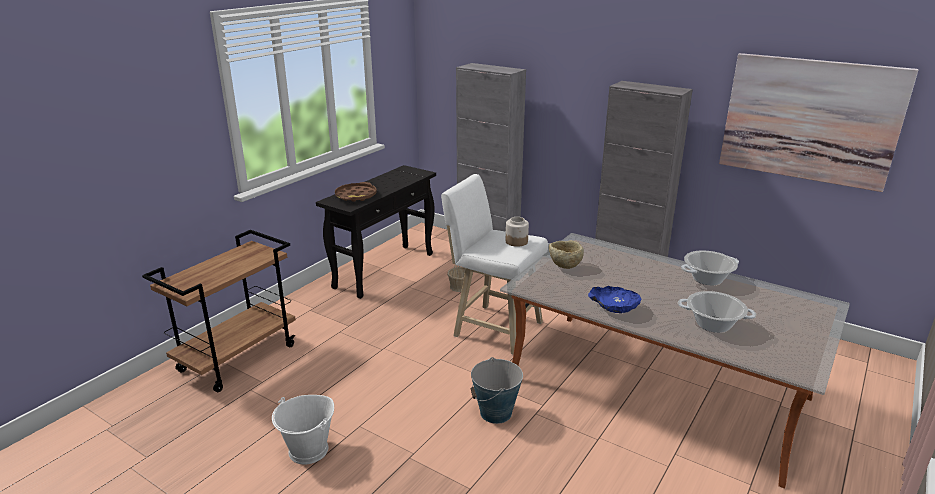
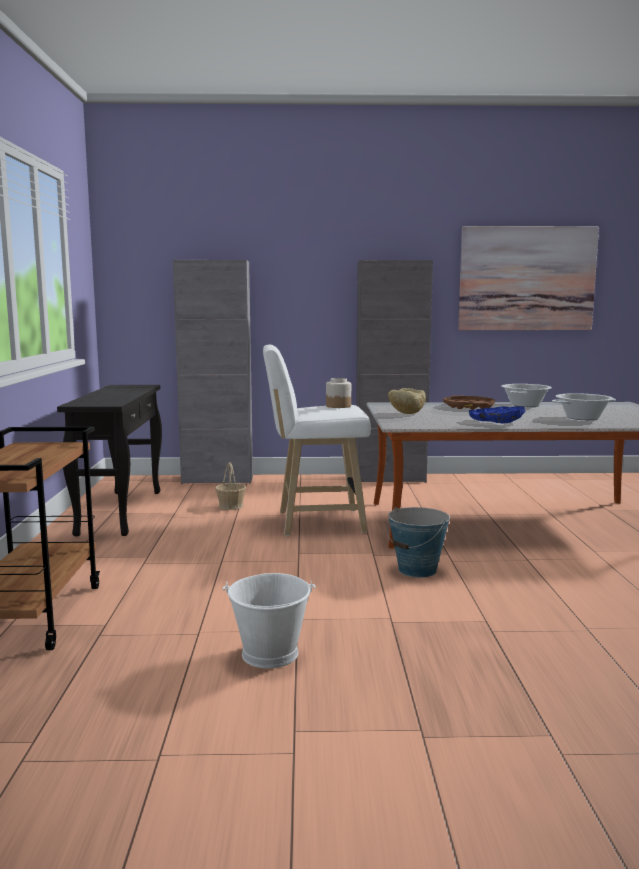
camera: 35 degrees left, 15 degrees down
brown tray [335,182,377,202] -> brown tray moved to [443,395,495,410]

